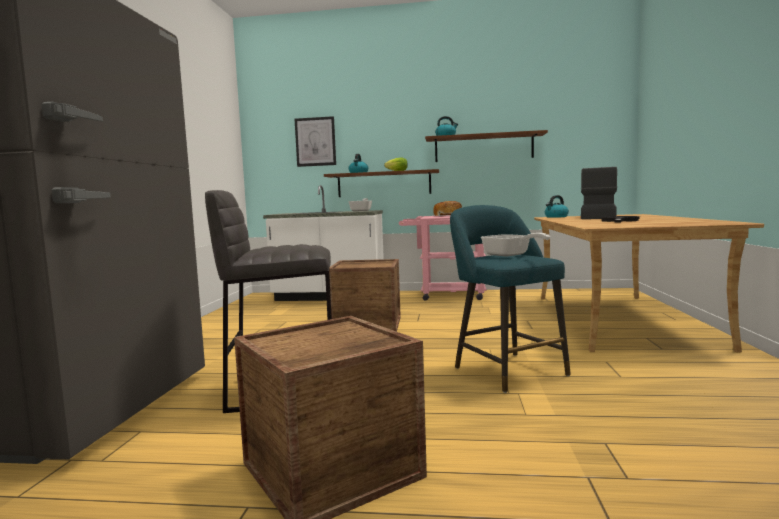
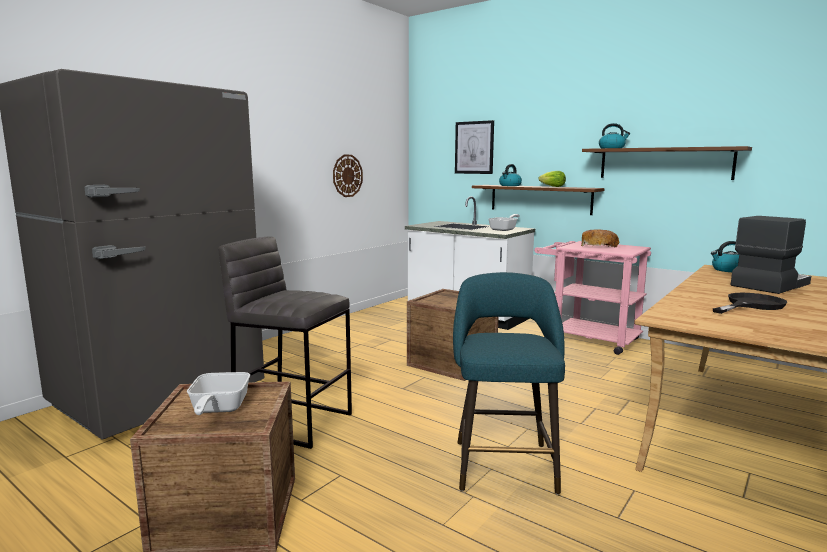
camera: 30 degrees right, 5 degrees up
frying pan [481,233,550,257] -> frying pan moved to [187,372,250,415]
none -> wall clock [333,155,363,197]

